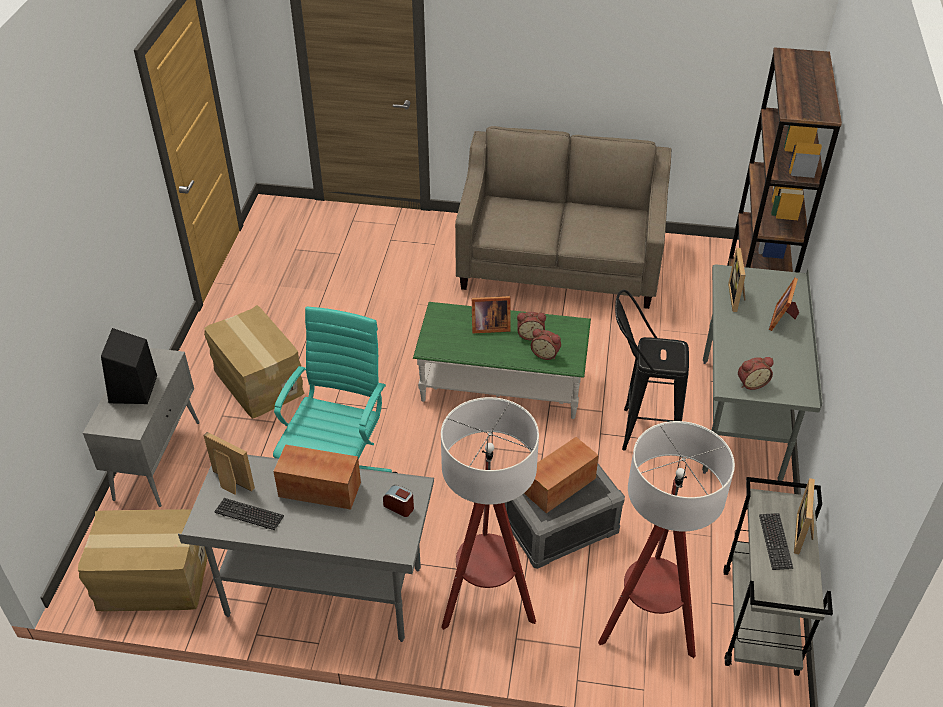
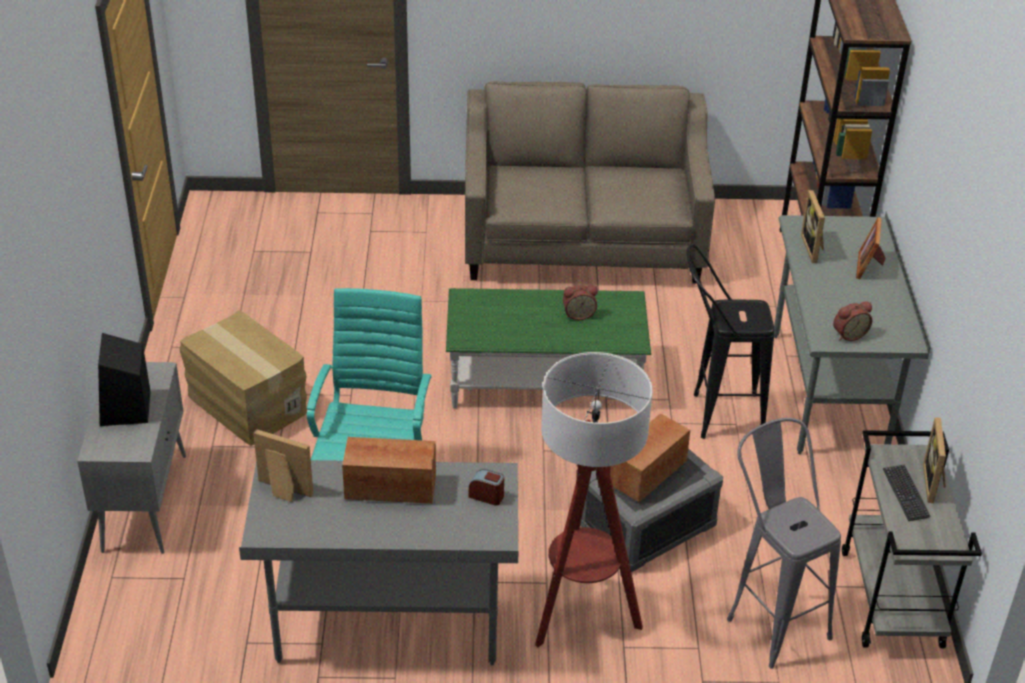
camera: 10 degrees left, 5 degrees down
cardboard box [78,509,208,611] -> none
keyboard [214,498,284,530] -> none
picture frame [472,296,510,333] -> none
alarm clock [531,329,561,360] -> none
floor lamp [598,421,735,658] -> grey stool [727,418,841,669]

